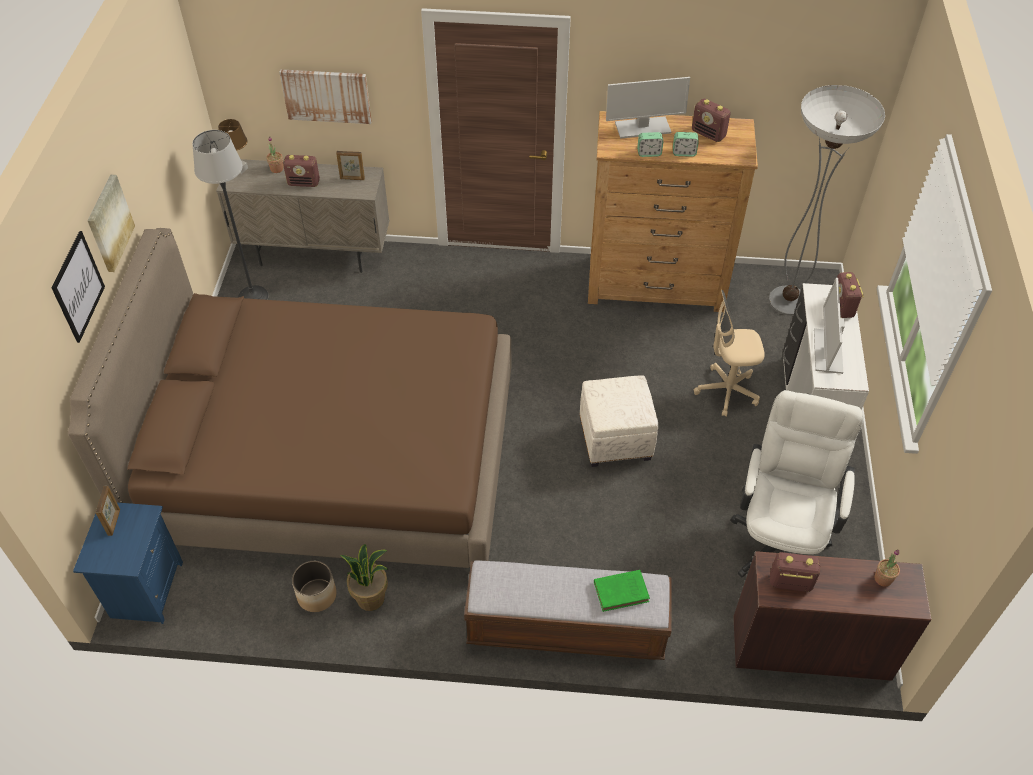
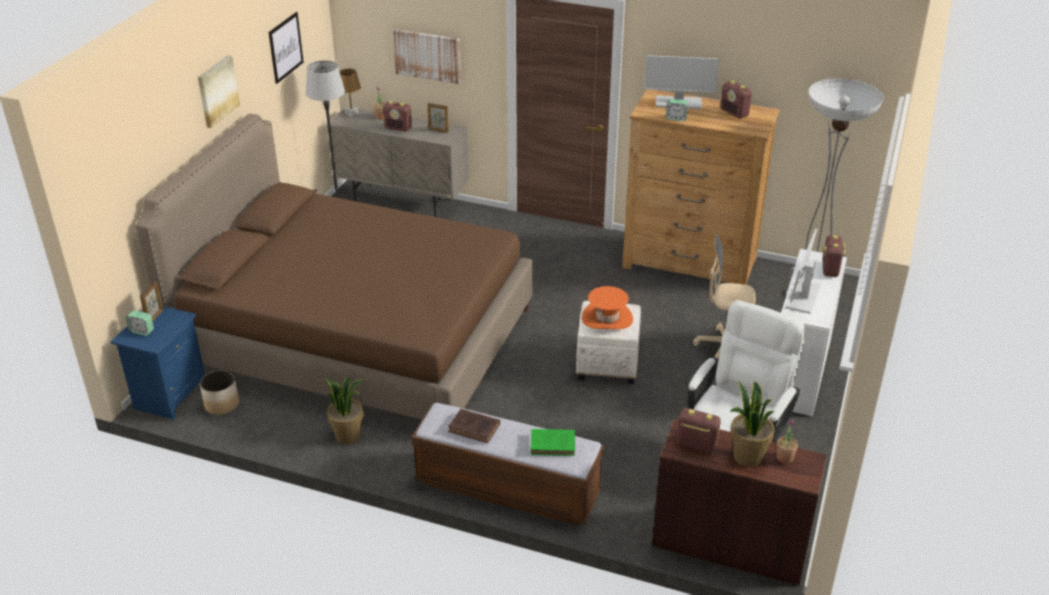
camera: 15 degrees right, 15 degrees down
picture [51,231,105,343] -> picture moved to [269,12,304,84]
planter [292,561,336,612] -> planter moved to [200,370,239,415]
alarm clock [673,132,699,157] -> alarm clock moved to [126,310,154,336]
none -> brown book [448,409,500,443]
none -> orange hat [581,286,633,329]
none -> potted plant [730,380,775,467]

